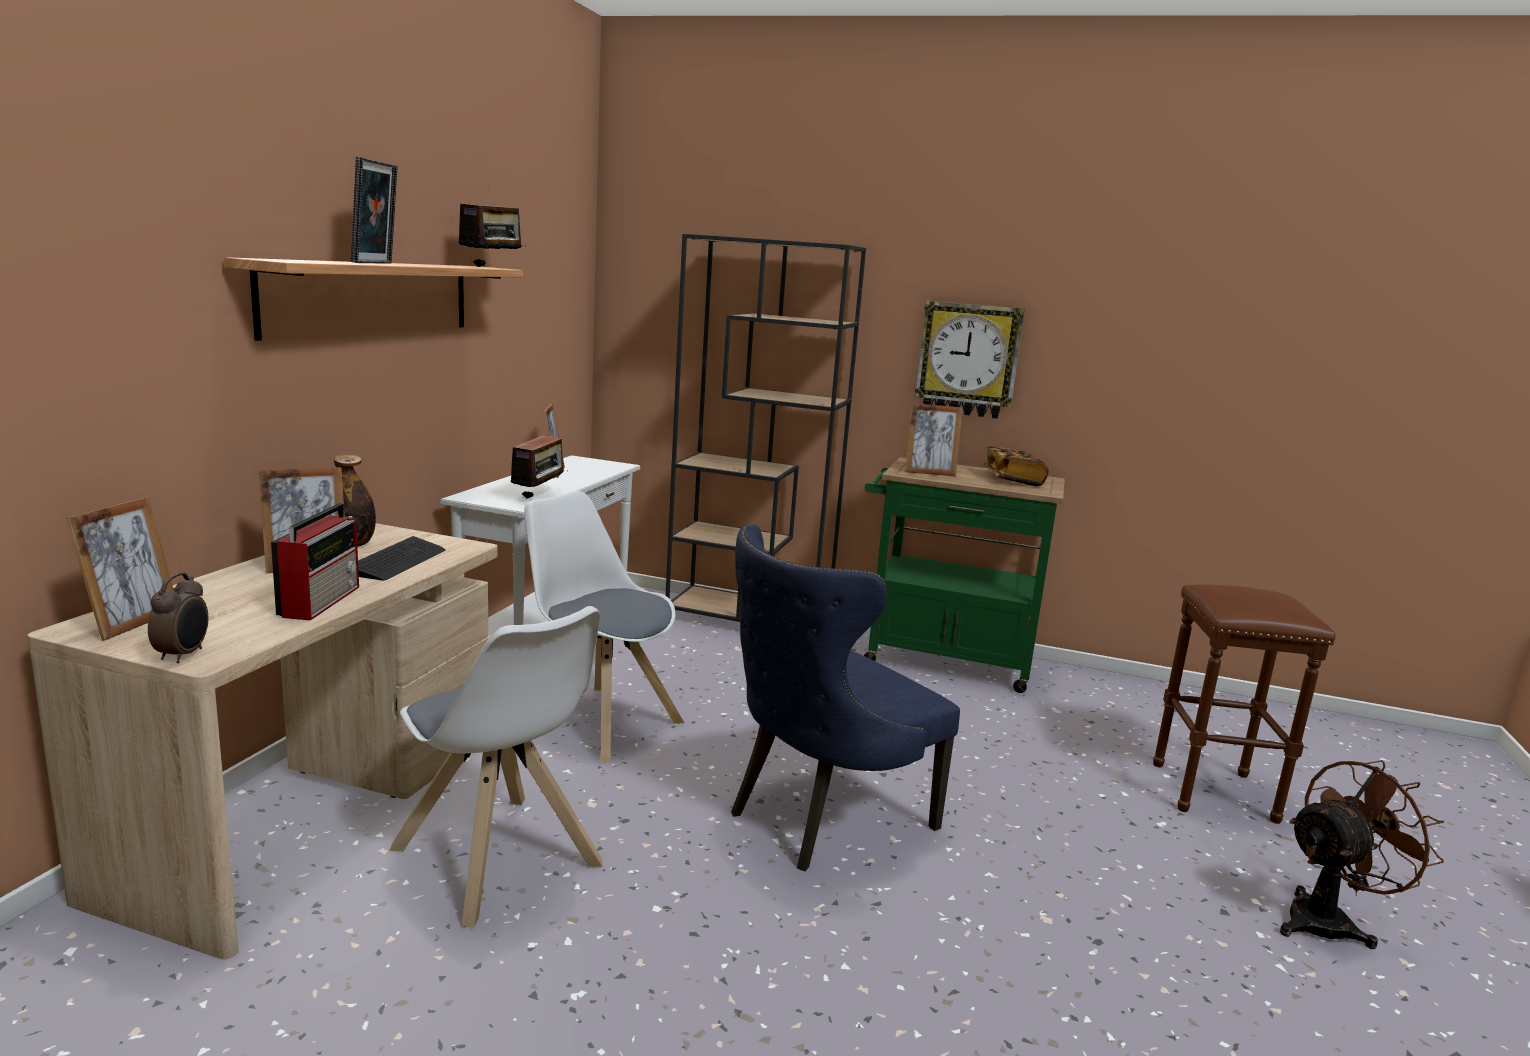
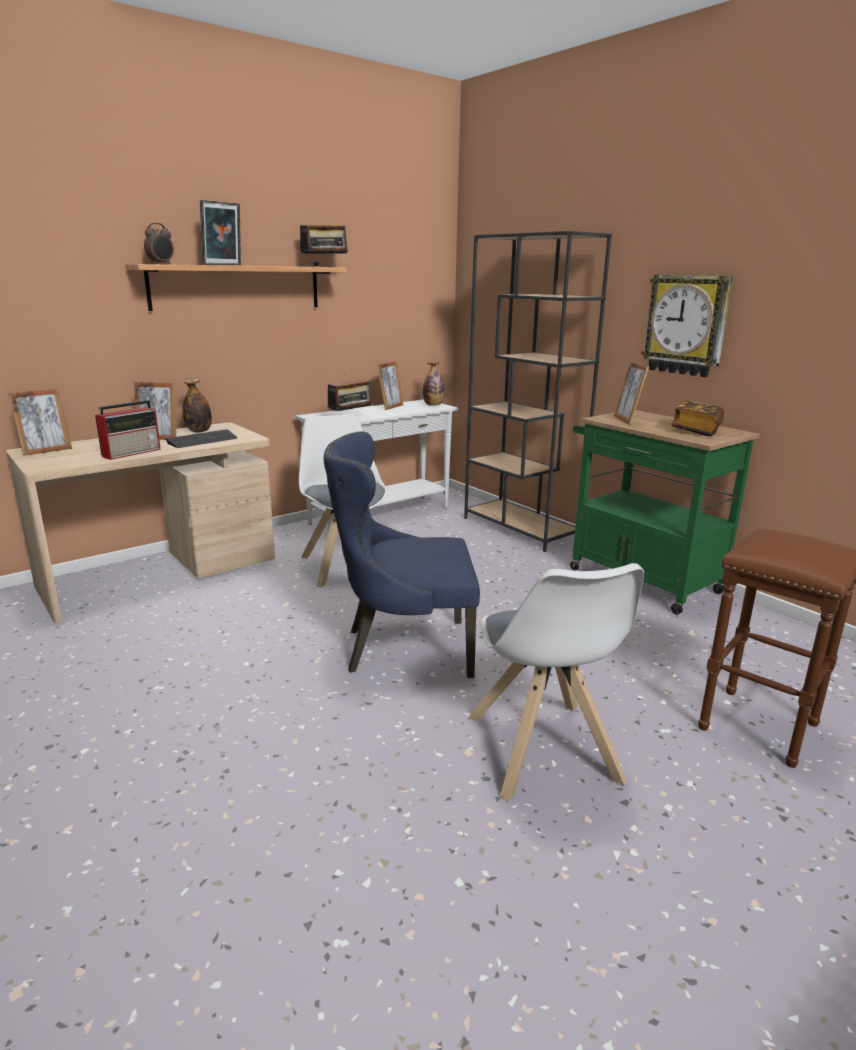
camera: 35 degrees right, 5 degrees up
alarm clock [148,572,208,663] -> alarm clock moved to [144,223,174,264]
chair [389,606,603,928] -> chair moved to [468,563,644,801]
picture frame [905,403,963,477] -> picture frame turned 45 degrees clockwise [614,361,649,425]
brown fan [1280,760,1444,949] -> none
none -> bottle [423,362,445,406]

